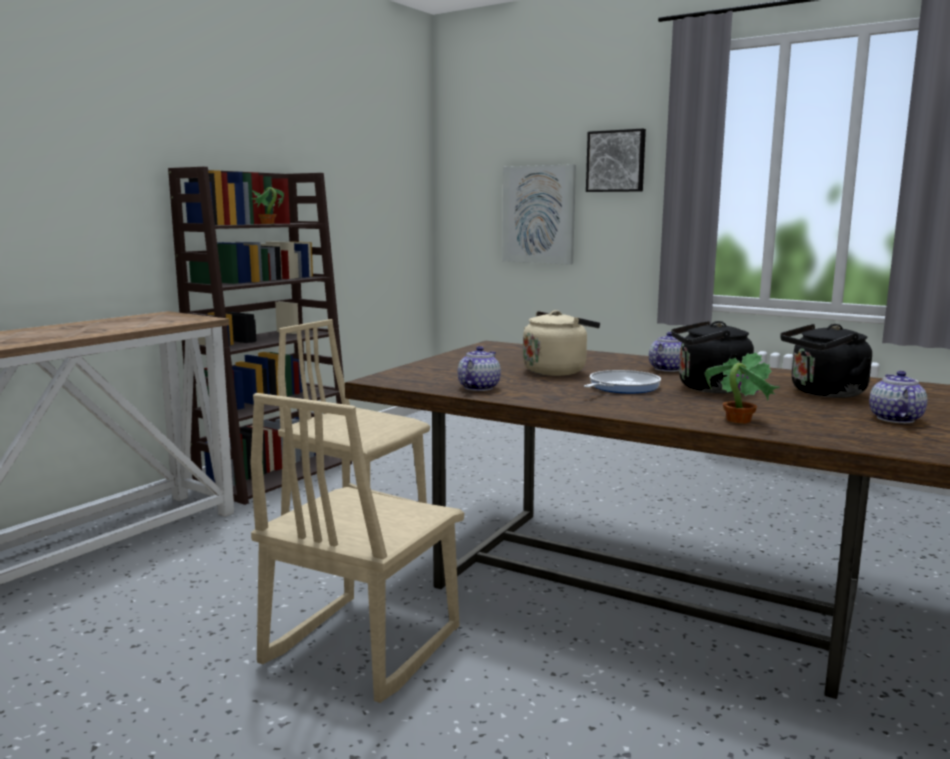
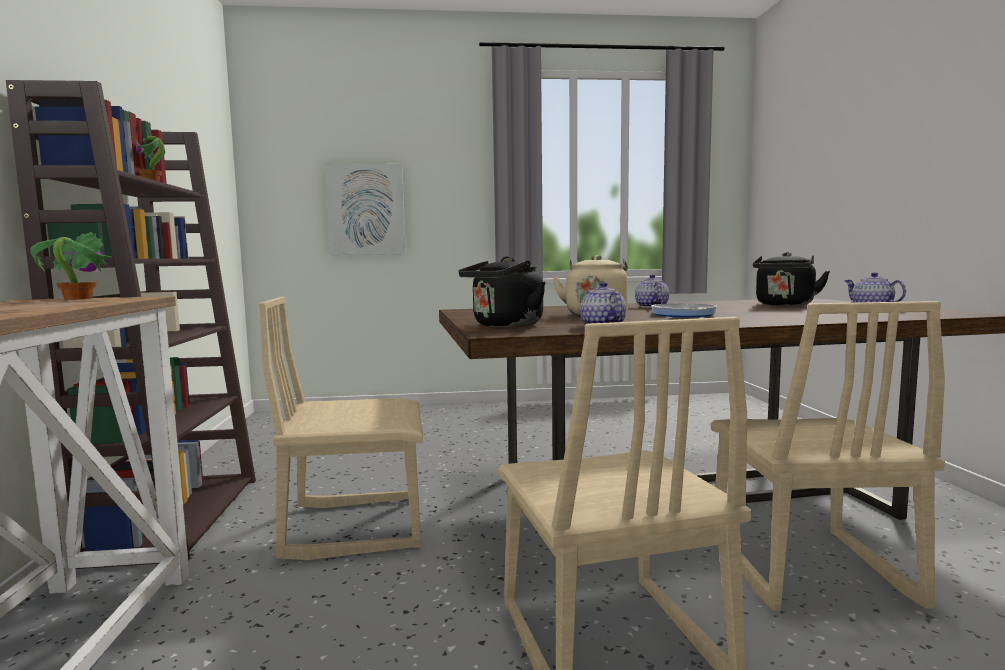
camera: 40 degrees left, 5 degrees down
picture [586,129,646,192] -> none
black kettle [671,321,754,393] -> black kettle moved to [458,256,546,327]
potted plant [705,352,780,424] -> potted plant moved to [30,232,112,300]
none -> beige chair [711,301,945,611]

